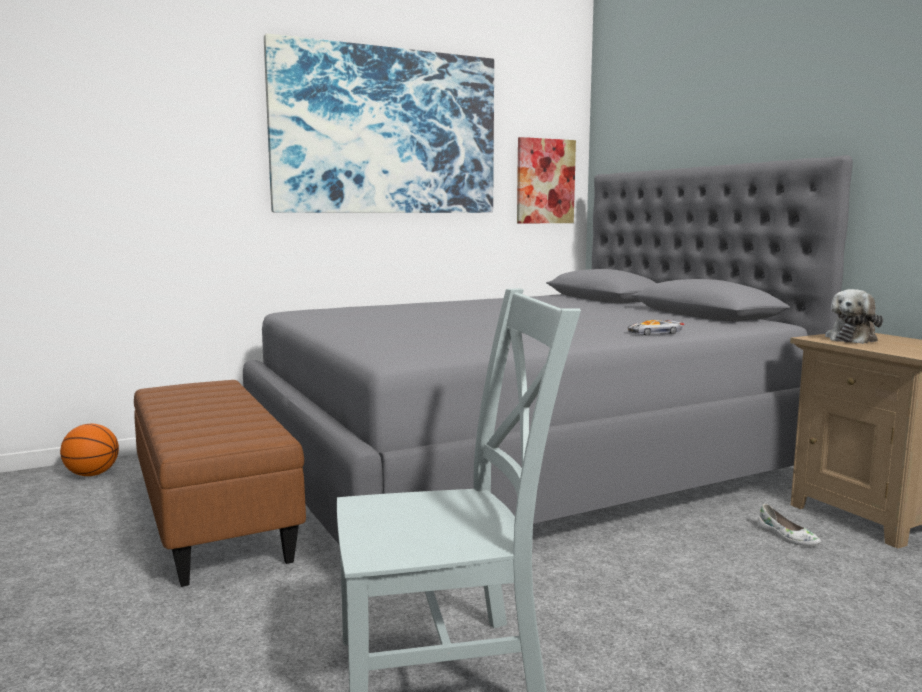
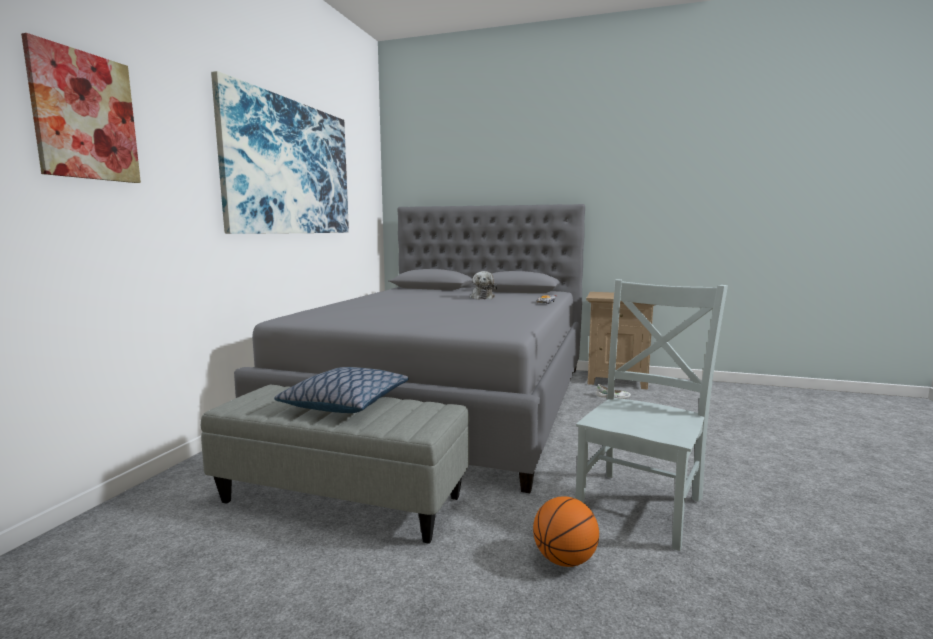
camera: 45 degrees left, 0 degrees up
basketball [60,424,119,476] -> basketball moved to [533,496,599,567]
brown ottoman [134,380,306,587] -> grey ottoman [201,385,469,544]
picture [517,137,576,224] -> picture moved to [21,33,141,183]
plush toy [825,289,883,344] -> plush toy moved to [470,271,497,299]
none -> pillow [274,367,409,413]

